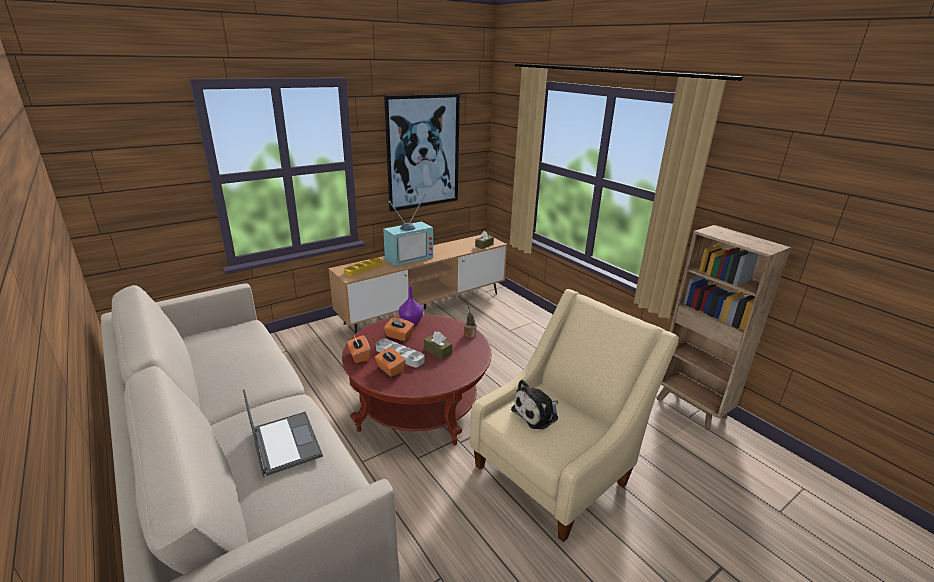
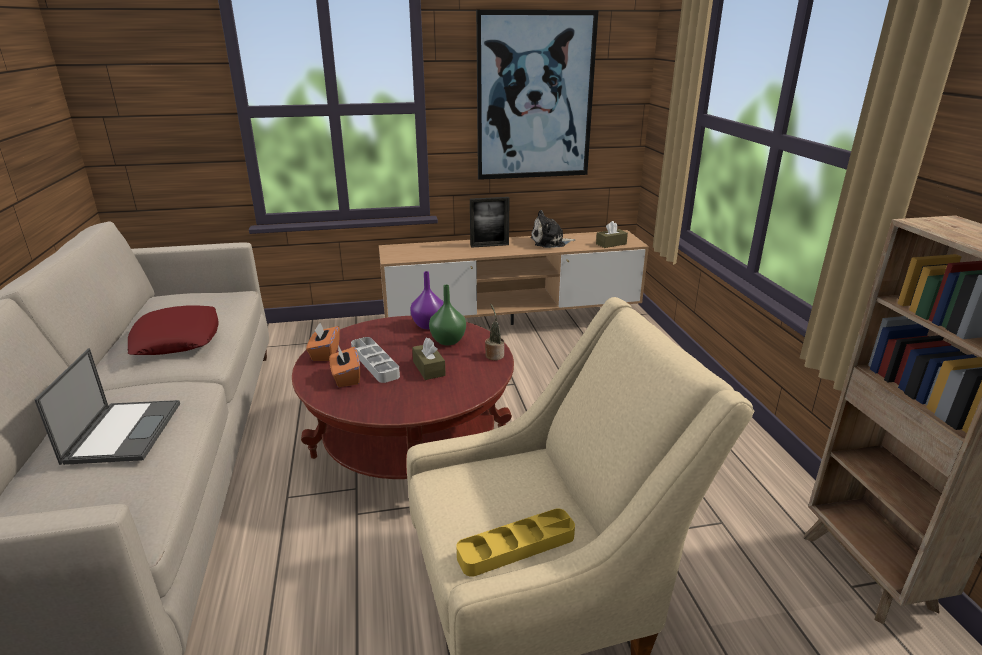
camera: 25 degrees right, 0 degrees up
yellow tray [344,258,383,277] -> yellow tray moved to [456,508,575,577]
television [383,193,433,267] -> picture frame [470,197,510,248]
orange tissue box [384,318,414,341] -> none
plush toy [511,380,558,430] -> plush toy moved to [530,210,575,248]
none -> red pillow [128,305,219,355]
none -> green vase [429,285,466,345]

